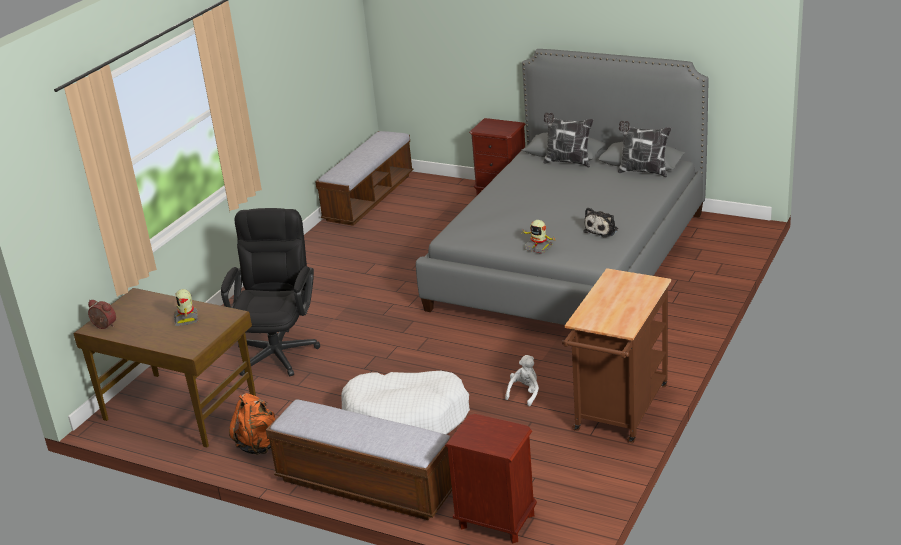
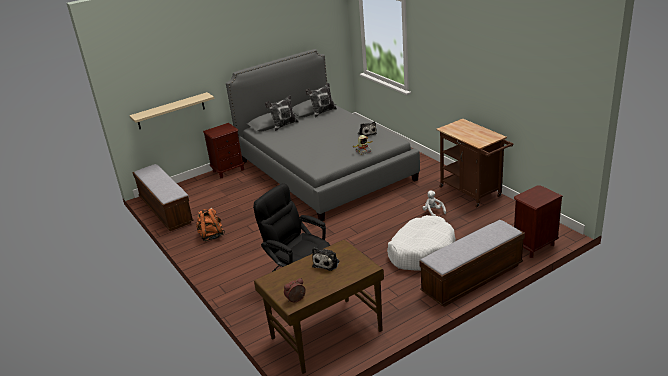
camera: 60 degrees left, 0 degrees up
toy robot [174,289,198,326] -> plush toy [312,247,339,271]
orange backpack [229,393,275,455] -> orange backpack moved to [196,208,225,241]
none -> beige shelf [129,92,214,129]

